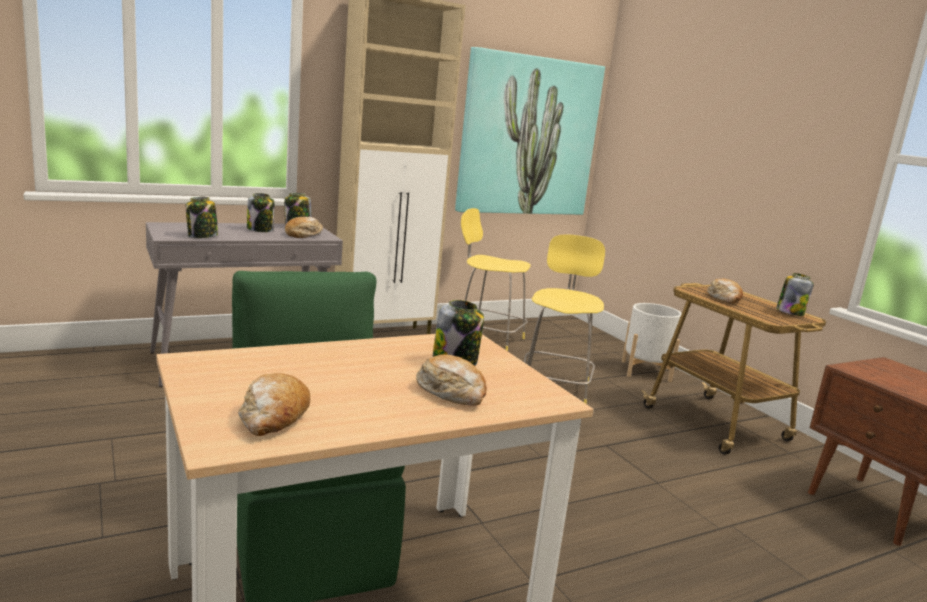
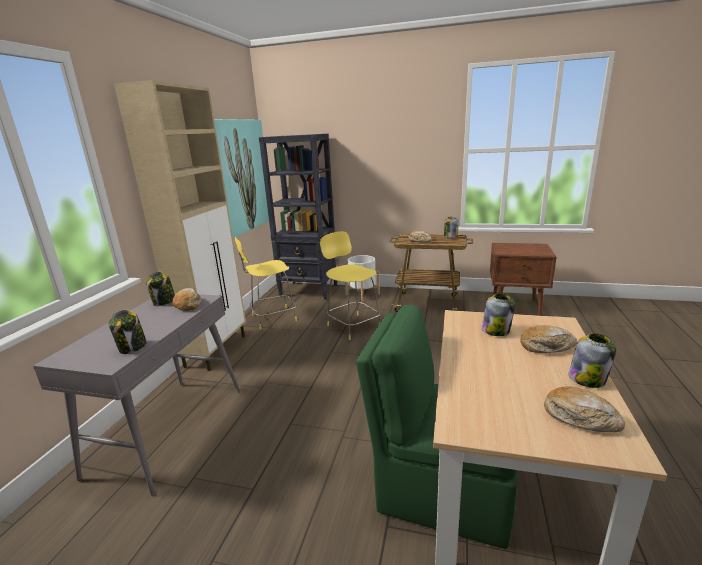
camera: 45 degrees left, 5 degrees up
jar [247,193,274,232] -> jar moved to [568,333,617,388]
none -> black bookcase [259,134,338,300]

